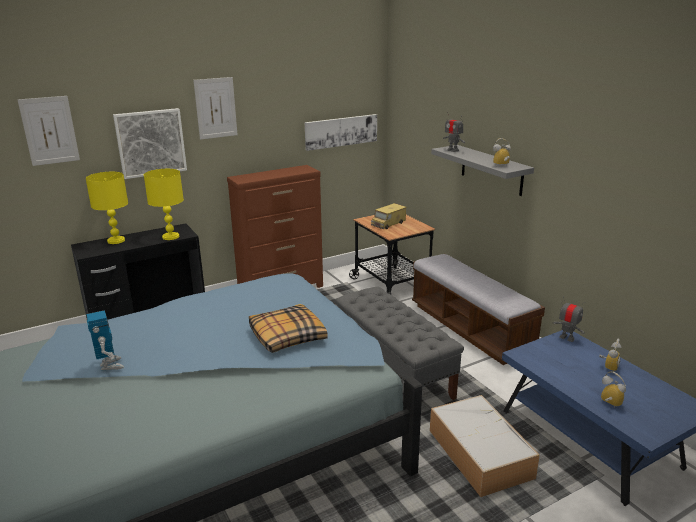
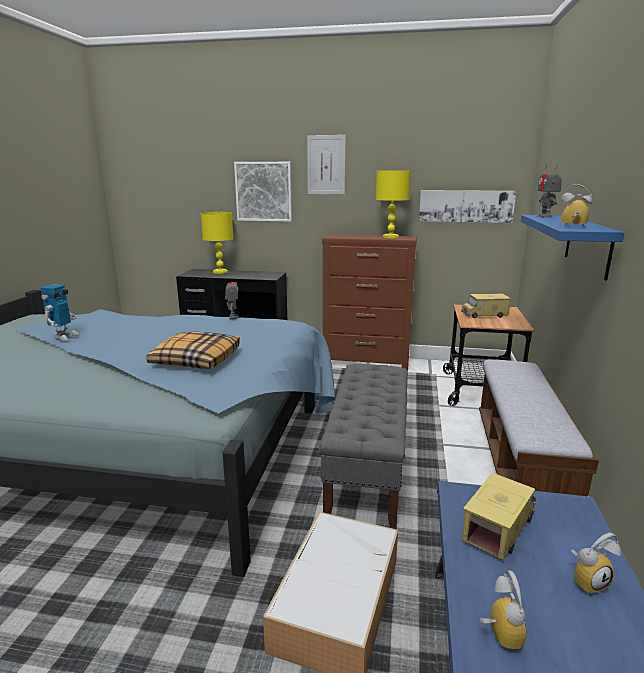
camera: 40 degrees right, 5 degrees down
picture [18,96,80,166] -> none
yellow table lamp [144,169,184,240] -> yellow table lamp moved to [375,170,411,238]
grey shelf [431,145,534,196] -> blue shelf [521,215,624,280]
toy robot [552,296,585,342] -> toy robot moved to [225,278,239,319]
none -> toy truck [462,473,536,560]

